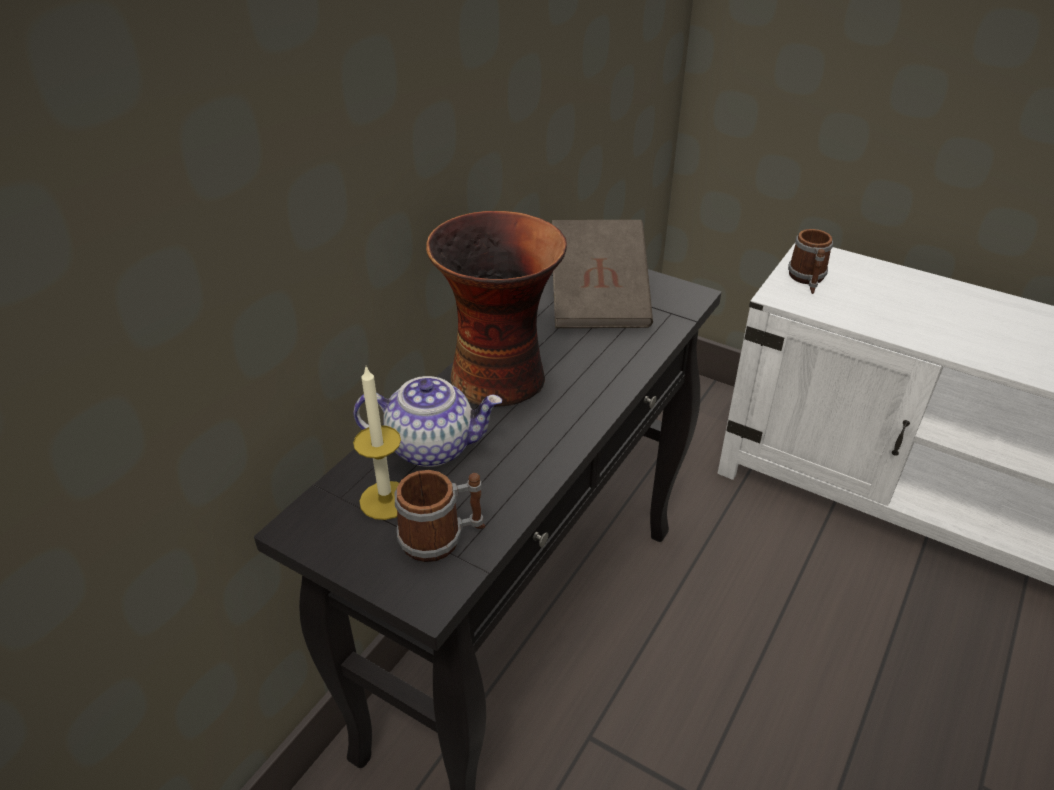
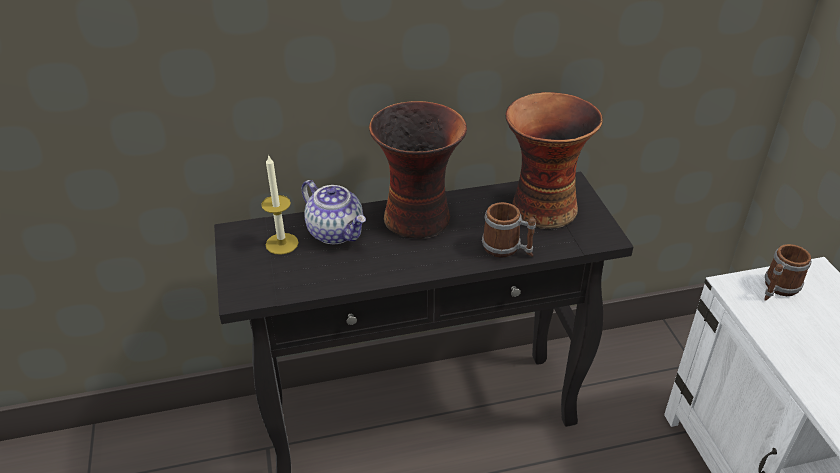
camera: 45 degrees right, 0 degrees up
mug [395,470,485,562] -> mug moved to [482,202,536,258]
brown book [552,220,653,328] -> vase [505,92,603,229]

